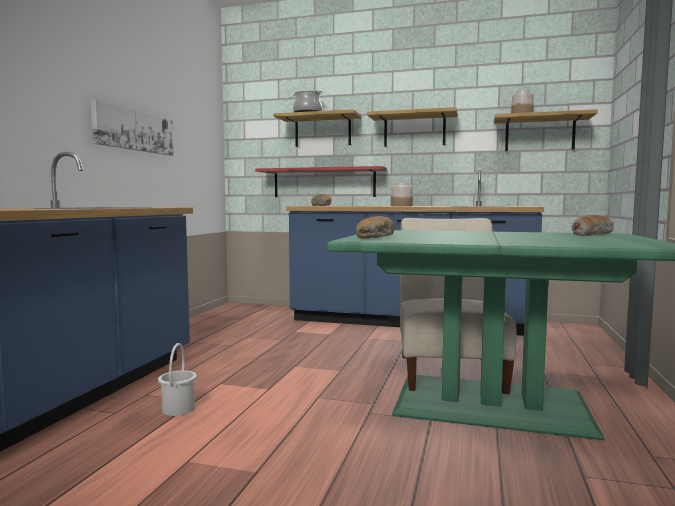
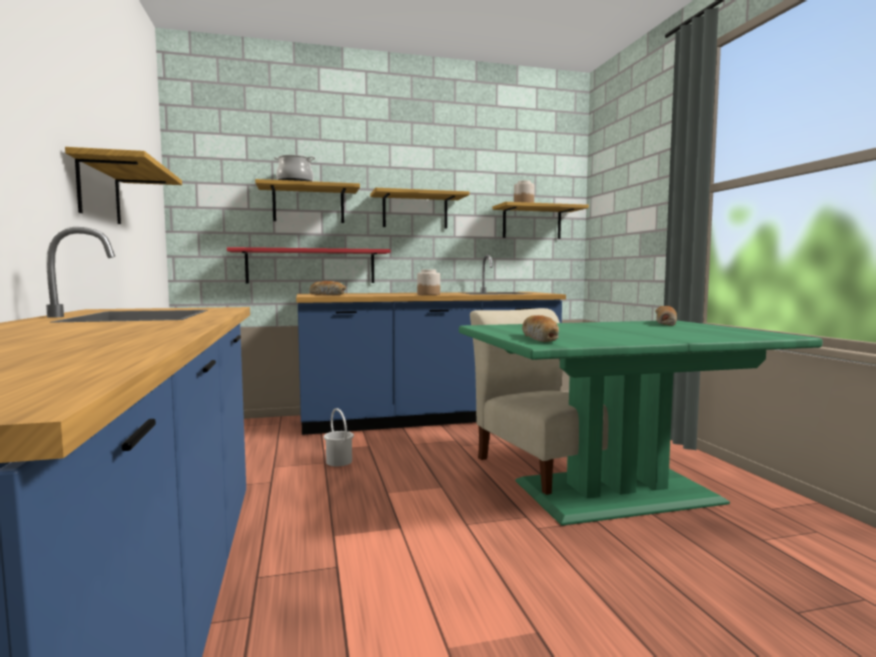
camera: 30 degrees left, 0 degrees up
picture [91,99,174,155] -> shelf [65,147,182,224]
white bucket [158,343,197,416] -> white bucket moved to [324,408,354,467]

